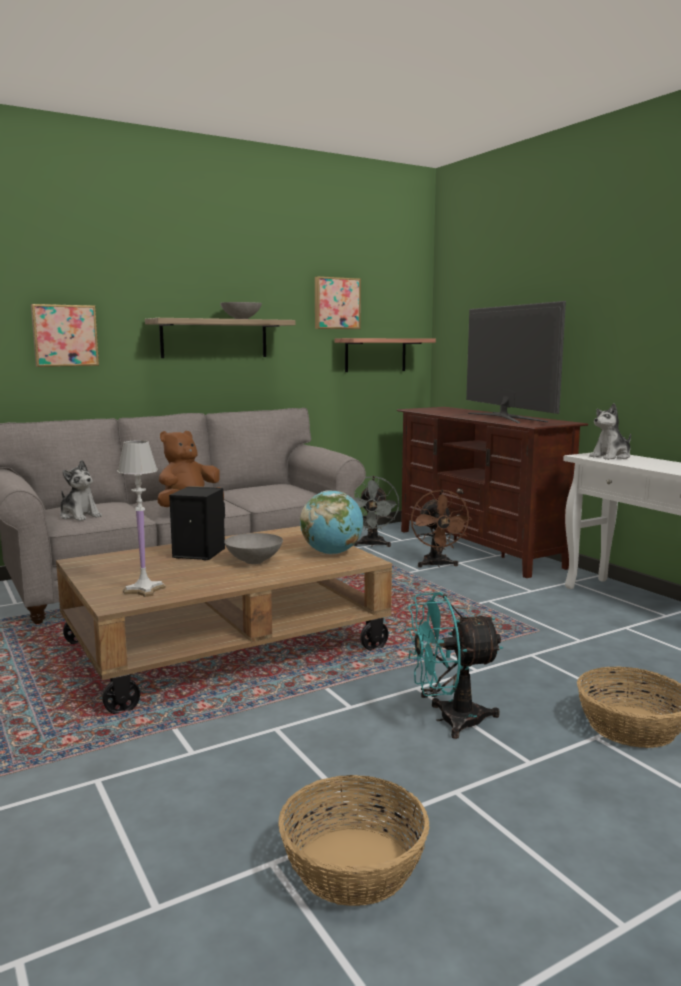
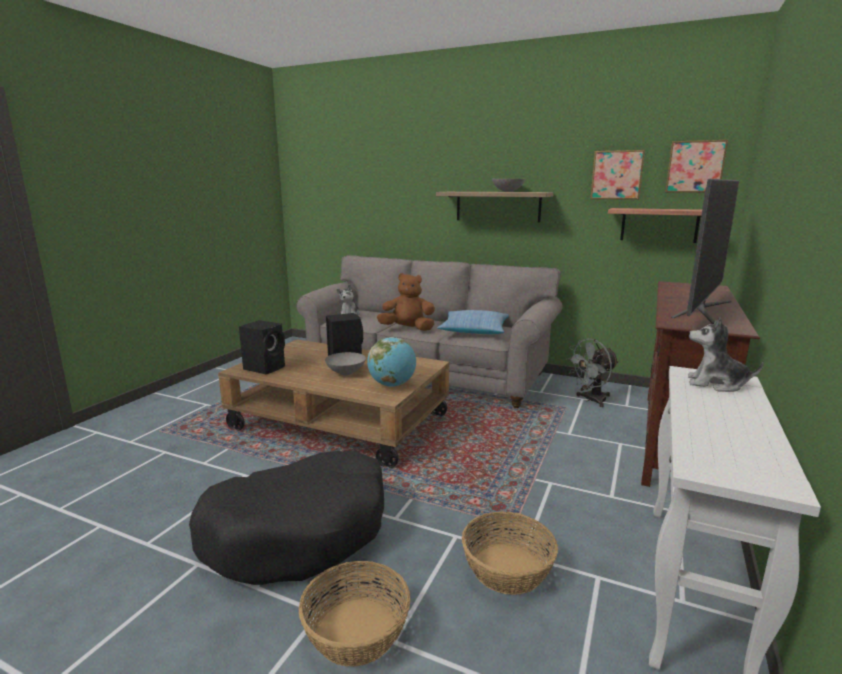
camera: 55 degrees right, 5 degrees up
picture [31,304,99,367] -> picture moved to [665,140,728,193]
white table lamp [117,440,166,597] -> black speaker [239,320,285,374]
basket [278,775,429,906] -> basket moved to [462,512,558,595]
turquoise fan [406,592,503,739] -> black dog bed [189,451,384,585]
brown fan [411,489,472,567] -> none
none -> pillow [437,310,509,334]

